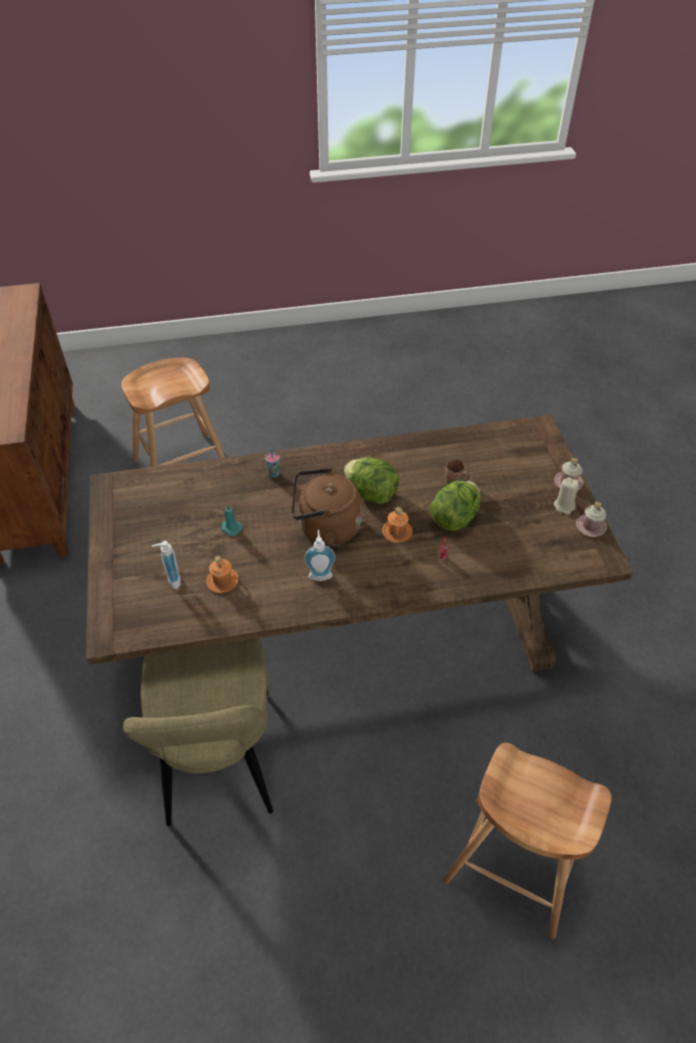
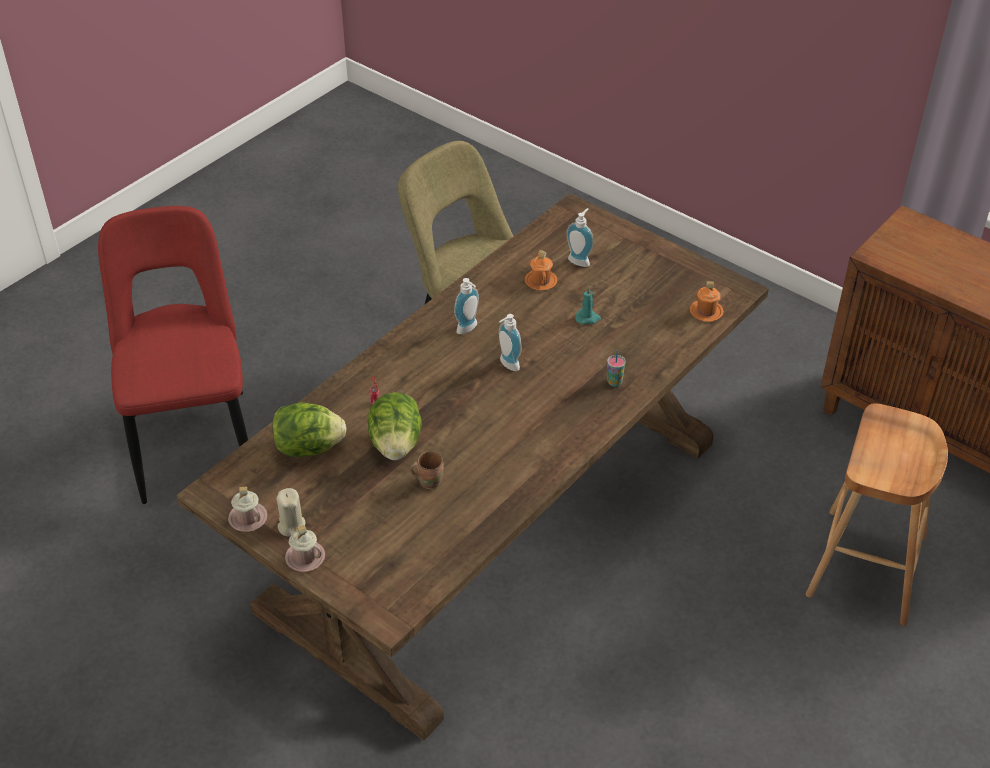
camera: 140 degrees right, 5 degrees down
brown kettle [292,468,362,546] -> soap dispenser [499,314,522,371]
lettuce [344,457,399,504] -> lettuce moved to [273,402,347,457]
orange mug [382,507,412,542] -> orange mug moved to [690,281,724,322]
brown stool [443,743,611,939] -> red chair [98,206,248,504]

